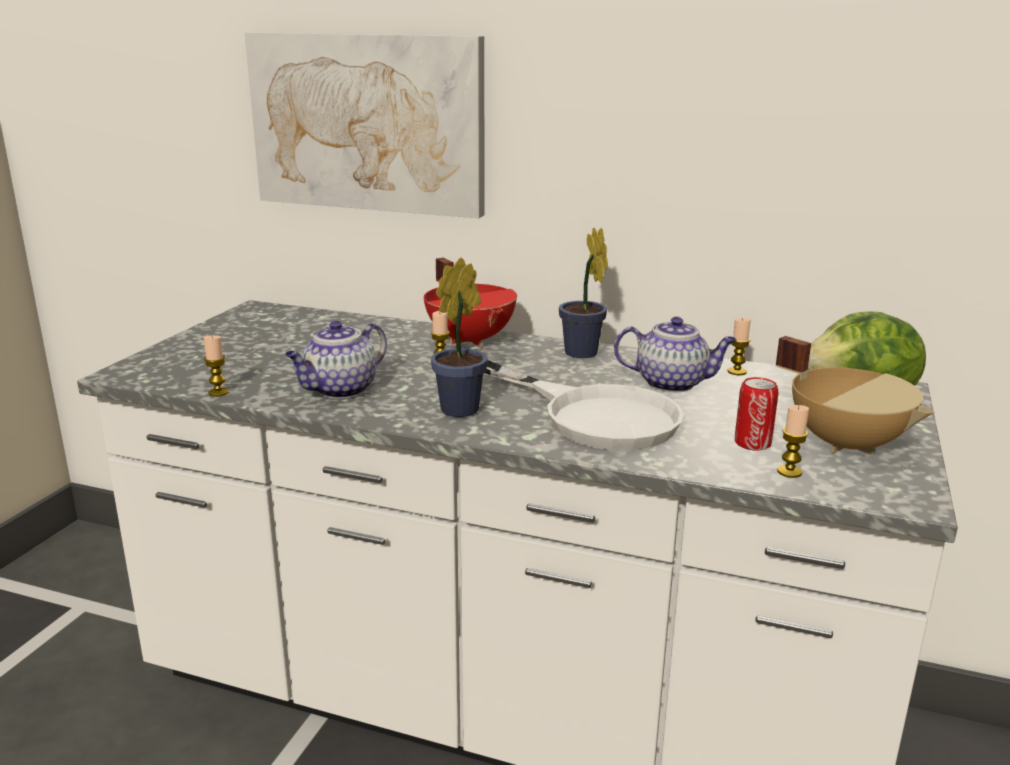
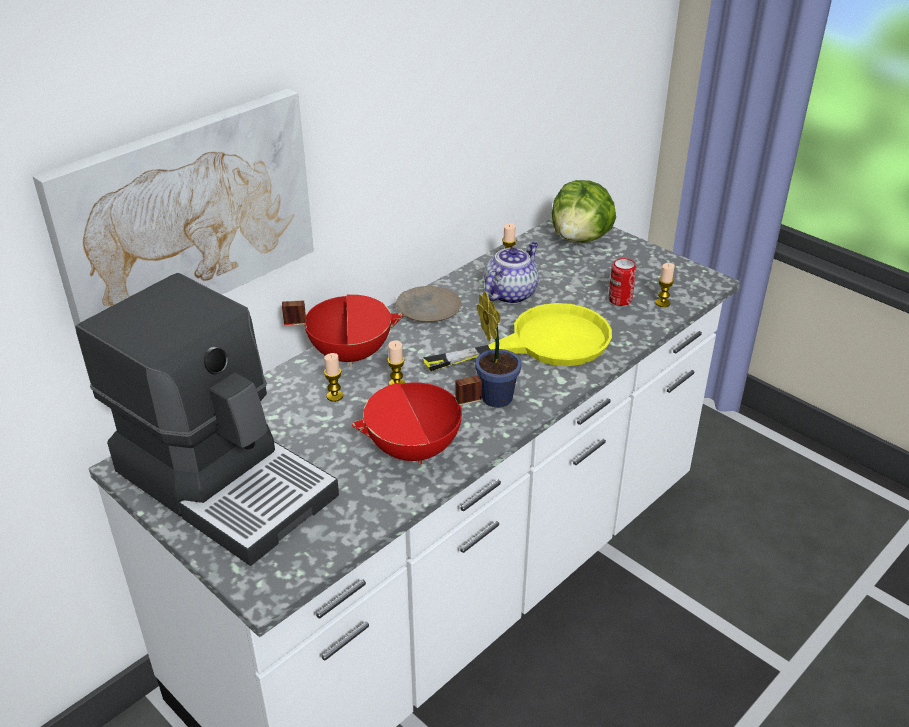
camera: 65 degrees left, 15 degrees up
candle [203,335,229,397] -> candle moved to [324,353,343,402]
teapot [285,321,387,399] -> red cooking pot [352,375,482,464]
white frying pan [483,360,684,450] -> yellow frying pan [423,303,612,371]
potted plant [559,227,608,358] -> beige plate [396,286,462,322]
beige cooking pot [776,336,934,455] -> none
none -> coffee machine [75,273,339,566]

